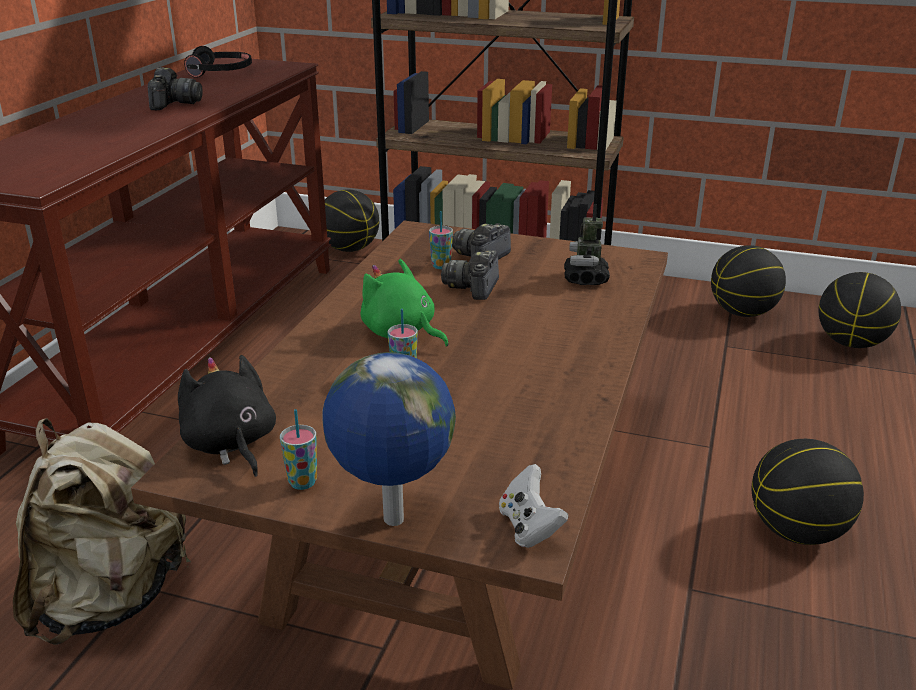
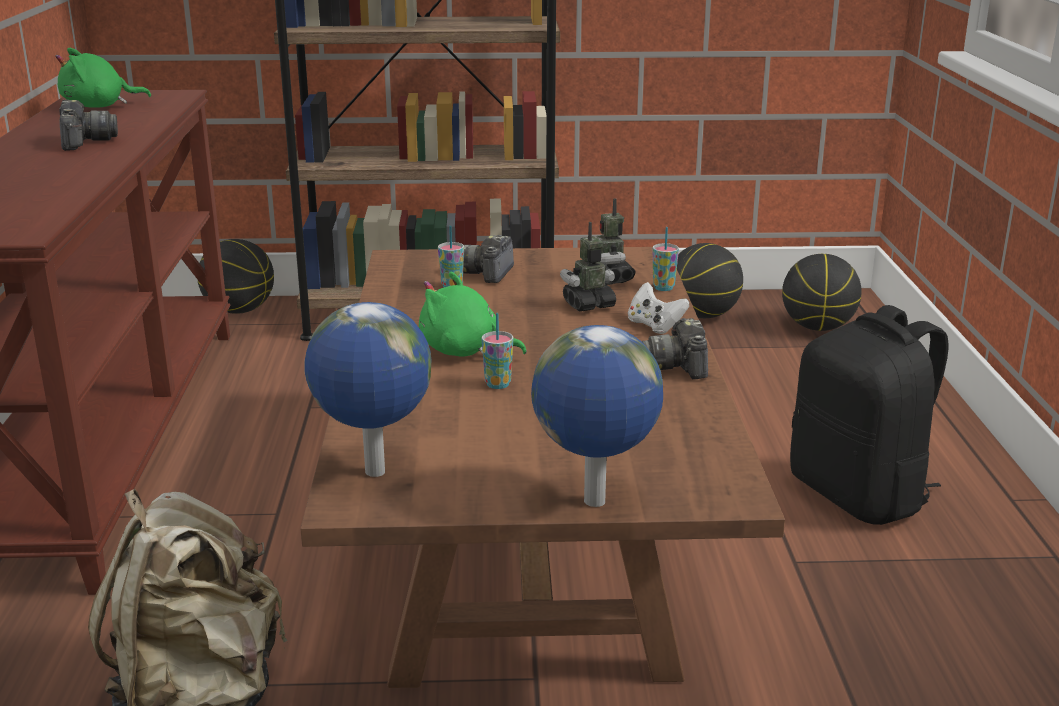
camera: 20 degrees left, 5 degrees down
black plush toy [178,355,276,477] -> globe [304,302,431,477]
black headphones [184,46,252,78] -> green plush toy [56,48,151,108]
cup [280,409,317,490] -> cup moved to [653,227,679,291]
camera [441,250,499,300] -> camera moved to [642,318,708,379]
white game controller [499,464,569,548] -> white game controller moved to [628,282,689,334]
basketball [752,439,864,545] -> black backpack [790,305,949,525]
none -> toy robot [560,222,616,311]

